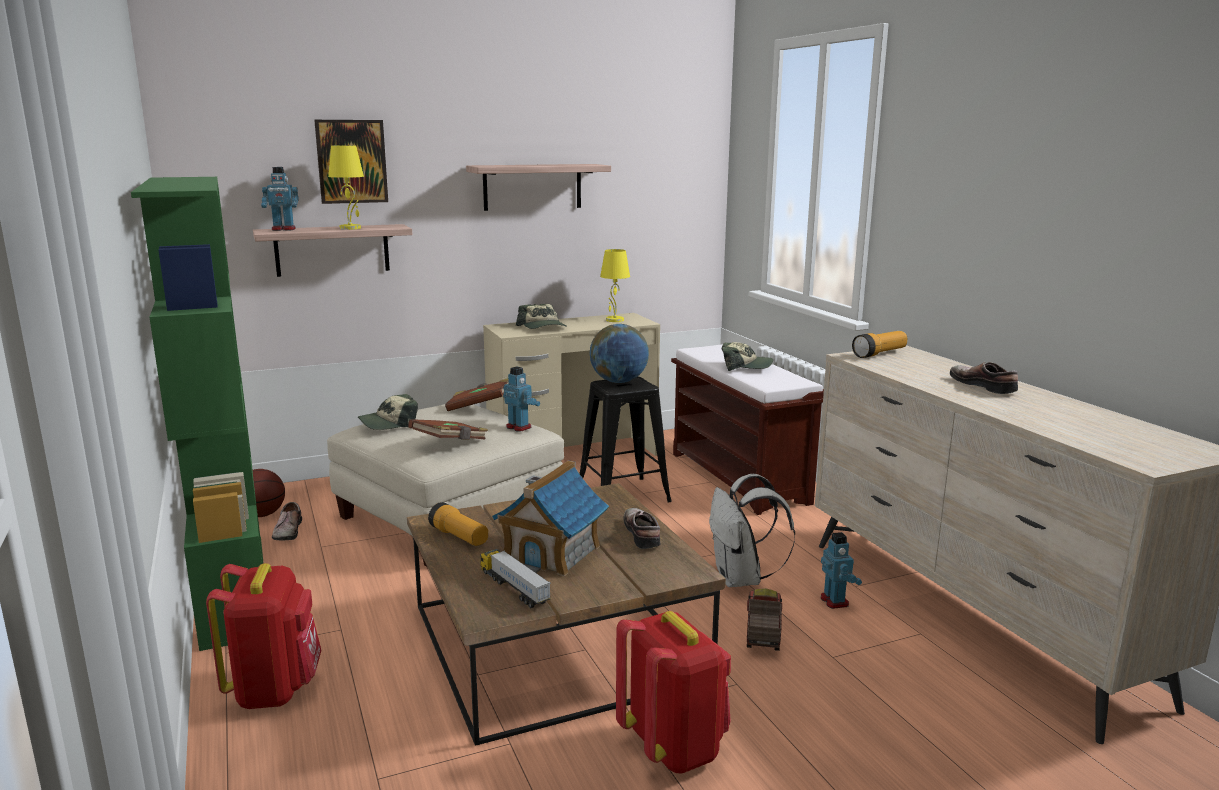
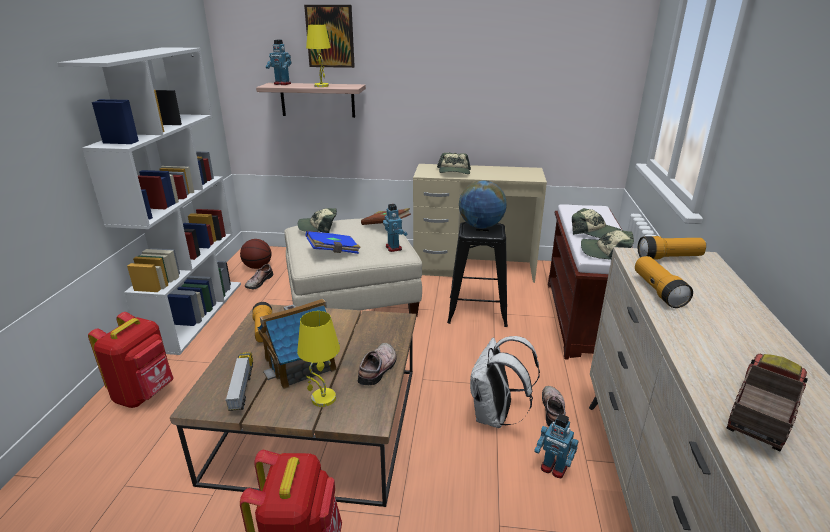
camera: 30 degrees right, 10 degrees up
green bookcase [131,177,264,651] -> white bookcase [57,47,241,355]
brown book [408,419,488,440] -> blue book [305,231,361,254]
shelf [466,164,611,211] -> none
yellow table lamp [600,249,630,322] -> yellow table lamp moved to [297,311,340,407]
toy truck [747,588,782,651] -> toy truck moved to [726,354,808,451]
toy robot [821,532,862,609] -> toy robot turned 105 degrees clockwise [534,414,579,478]
shoe [950,362,1018,394] -> shoe moved to [542,386,566,426]
none -> cap [581,230,634,260]
none -> flashlight [635,256,693,308]

